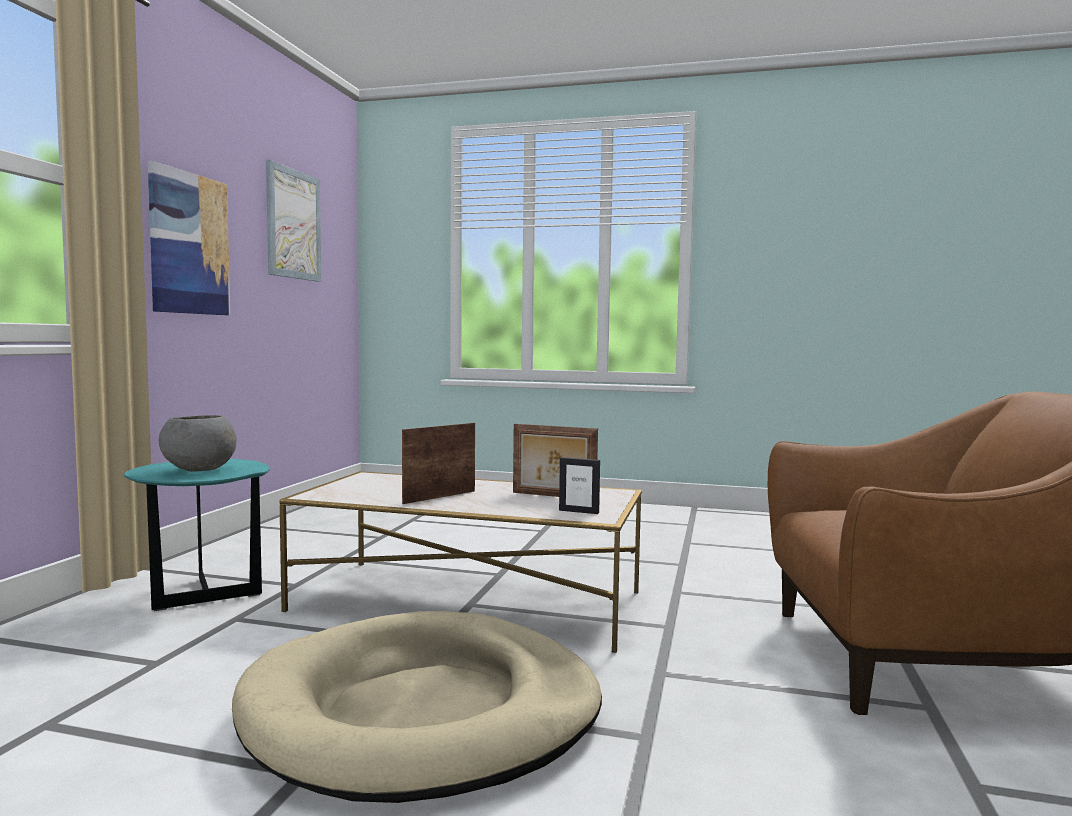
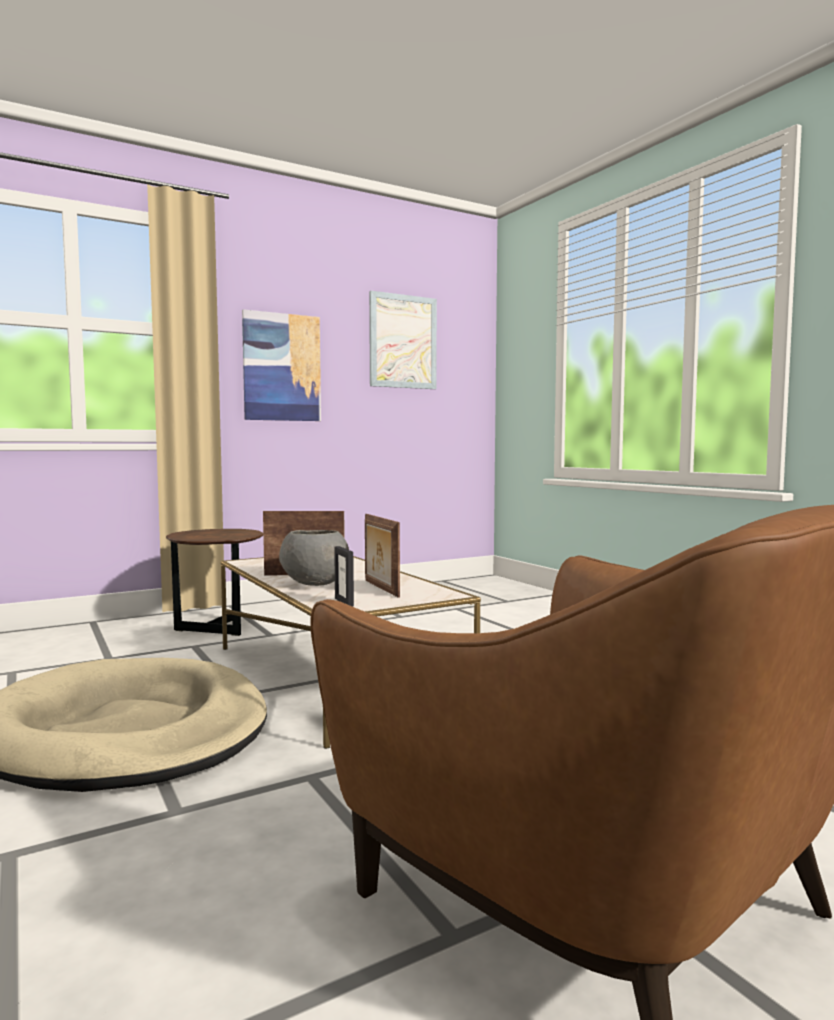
camera: 45 degrees right, 0 degrees up
turquoise side table [124,459,270,611] -> brown side table [166,529,263,636]
grey bowl [159,415,237,472] -> grey bowl moved to [279,530,349,586]

